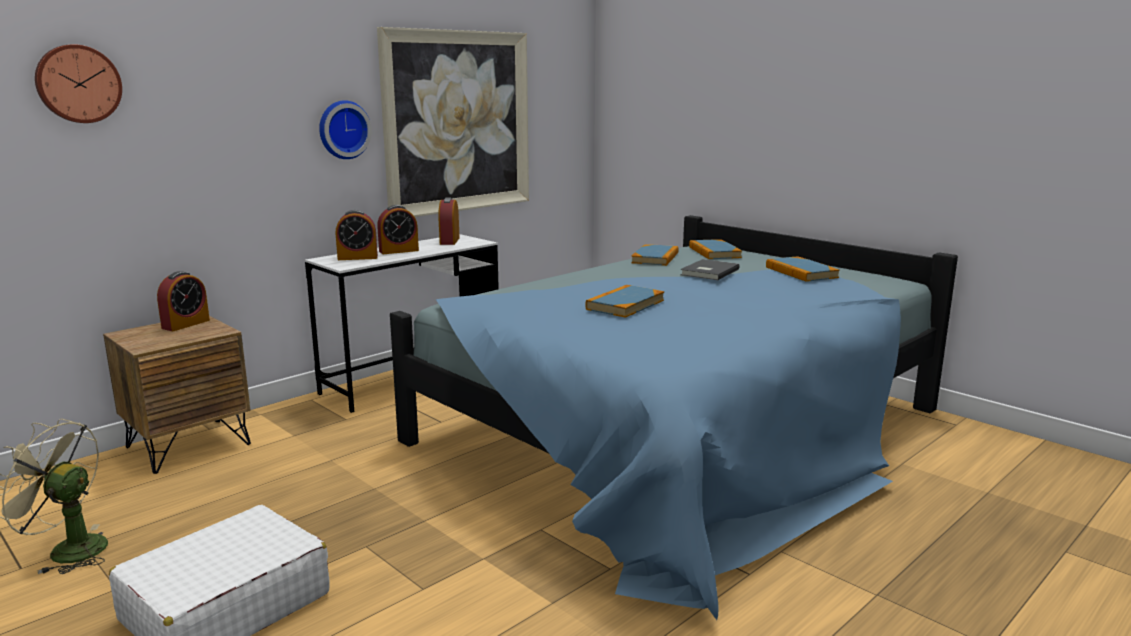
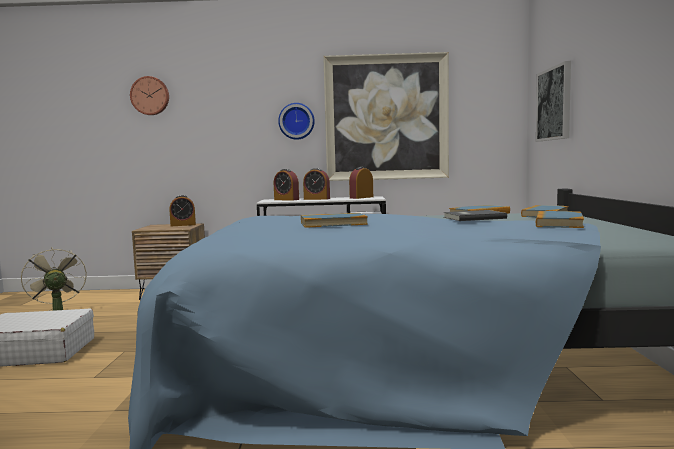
camera: 45 degrees right, 10 degrees down
none -> picture [536,61,571,141]

